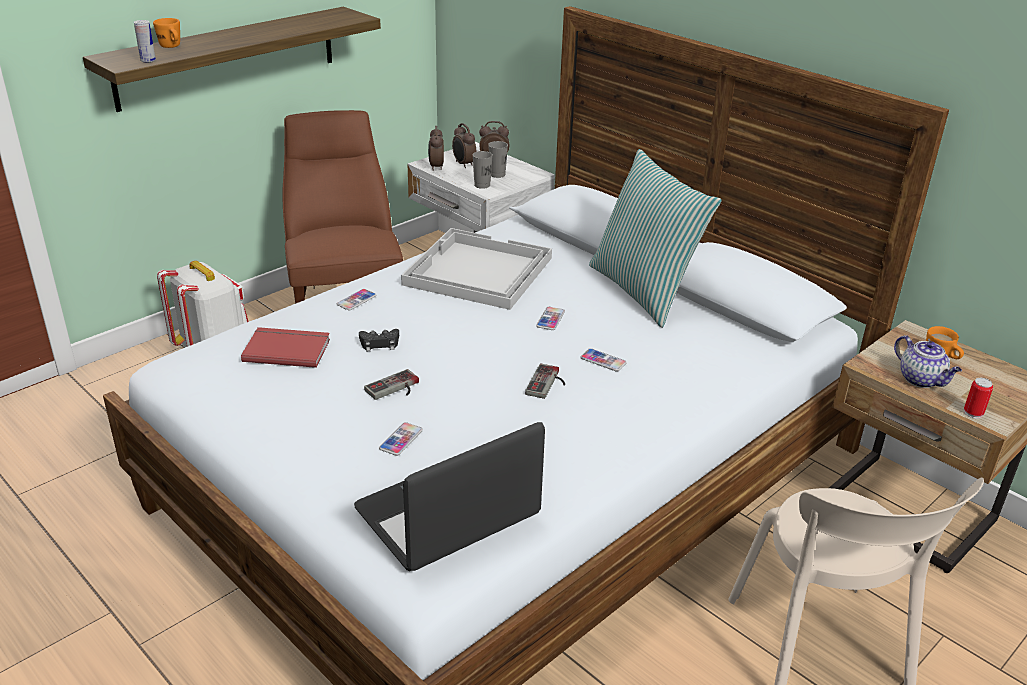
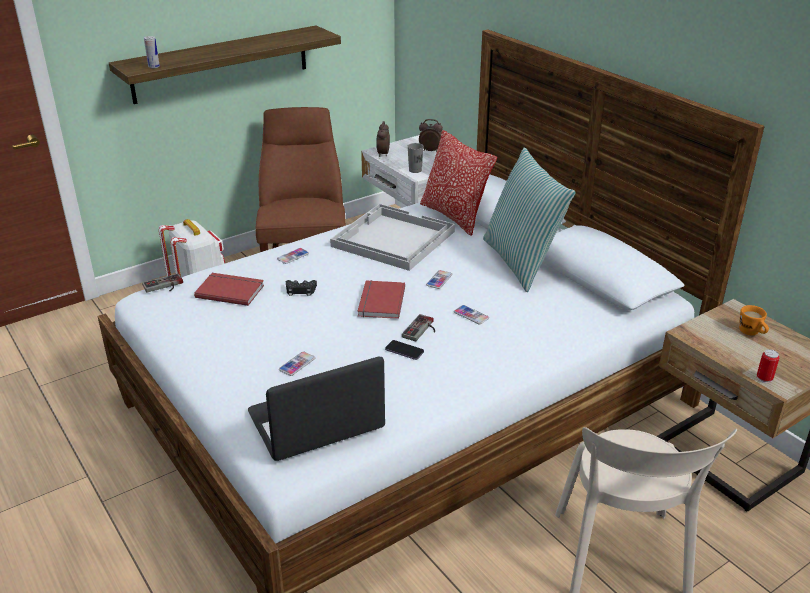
camera: 10 degrees right, 0 degrees up
orange mug [153,18,180,48] -> none
game controller [364,369,419,400] -> game controller moved to [142,273,183,293]
alarm clock [452,123,477,168] -> none
grey cup [488,141,508,178] -> none
teapot [894,335,962,388] -> none
none -> red book [357,280,405,319]
none -> phone [385,340,424,360]
none -> pillow [420,130,497,236]

